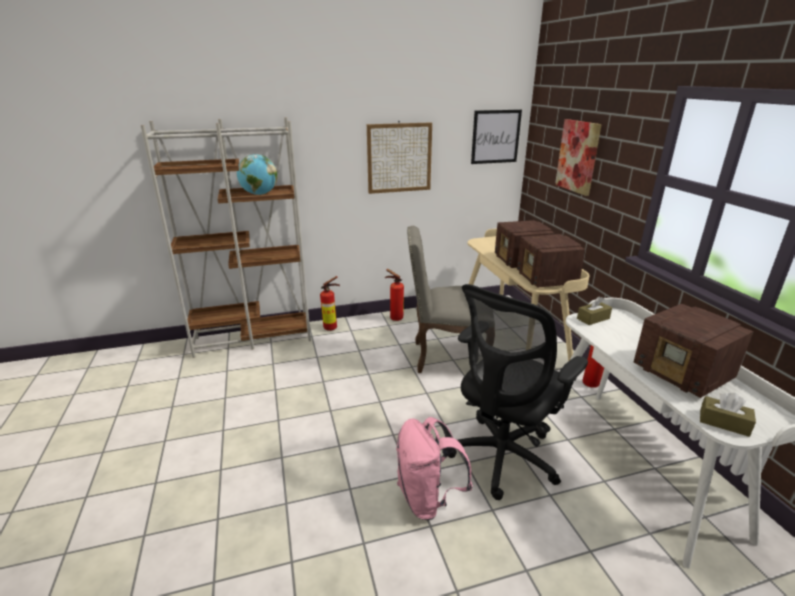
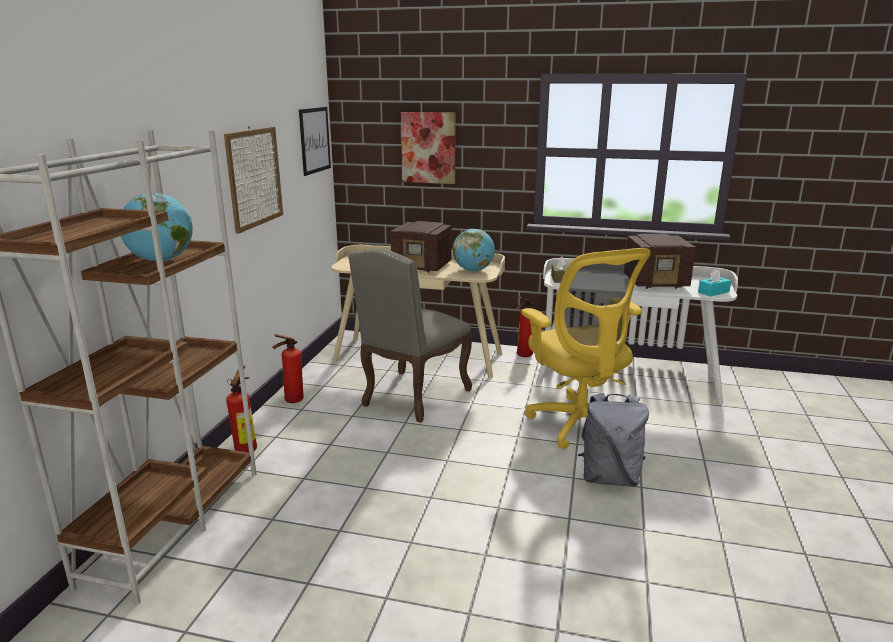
camera: 60 degrees left, 5 degrees down
pink backpack [396,417,473,520] -> grey backpack [578,393,649,486]
black office chair [448,284,588,500] -> yellow office chair [522,248,651,449]
radio [517,234,586,288] -> globe [453,229,495,272]
brown tissue box [700,393,756,437] -> turquoise tissue box [698,268,731,297]

